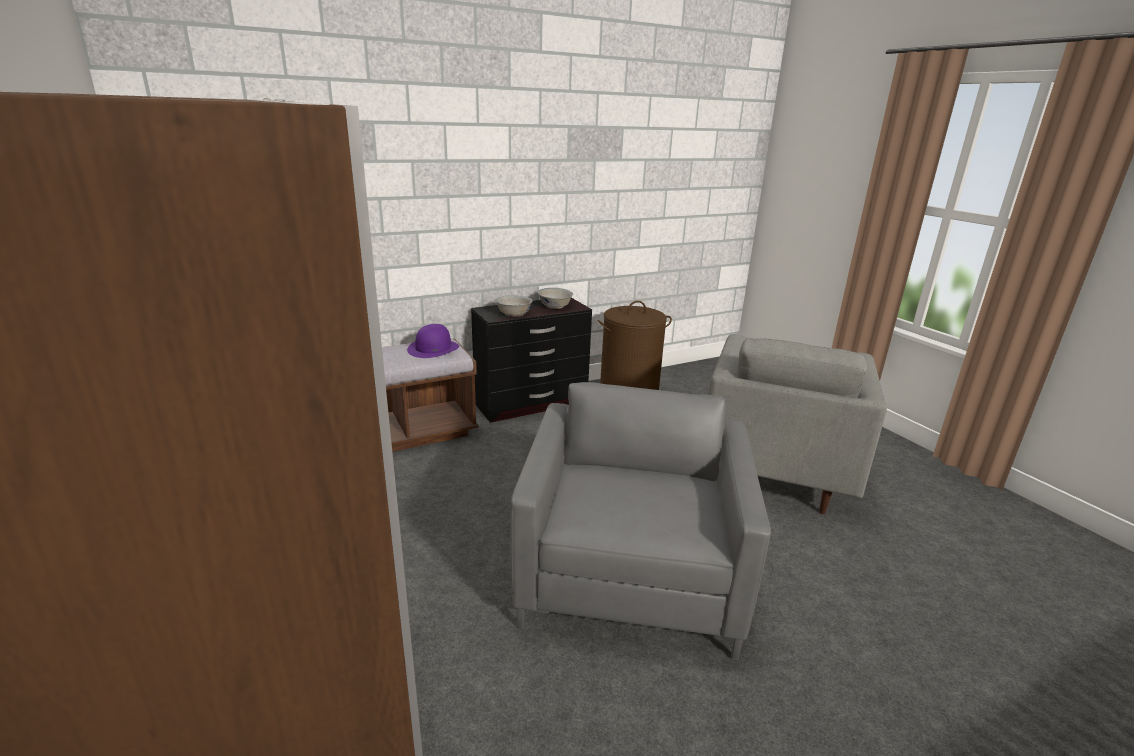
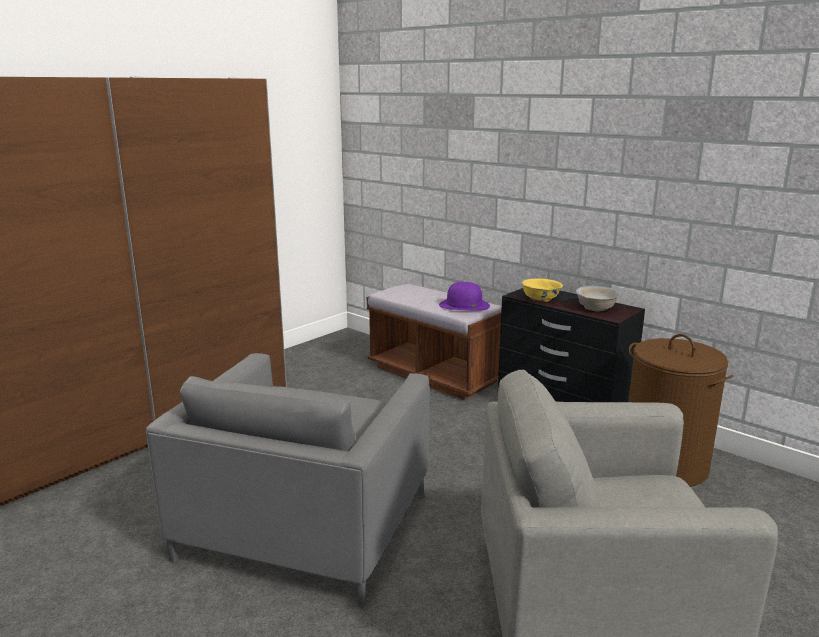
camera: 70 degrees right, 5 degrees down
white bowl [495,295,533,317] -> yellow bowl [521,278,563,302]
grey armchair [510,382,771,660] -> grey armchair turned 120 degrees clockwise [146,353,430,608]

